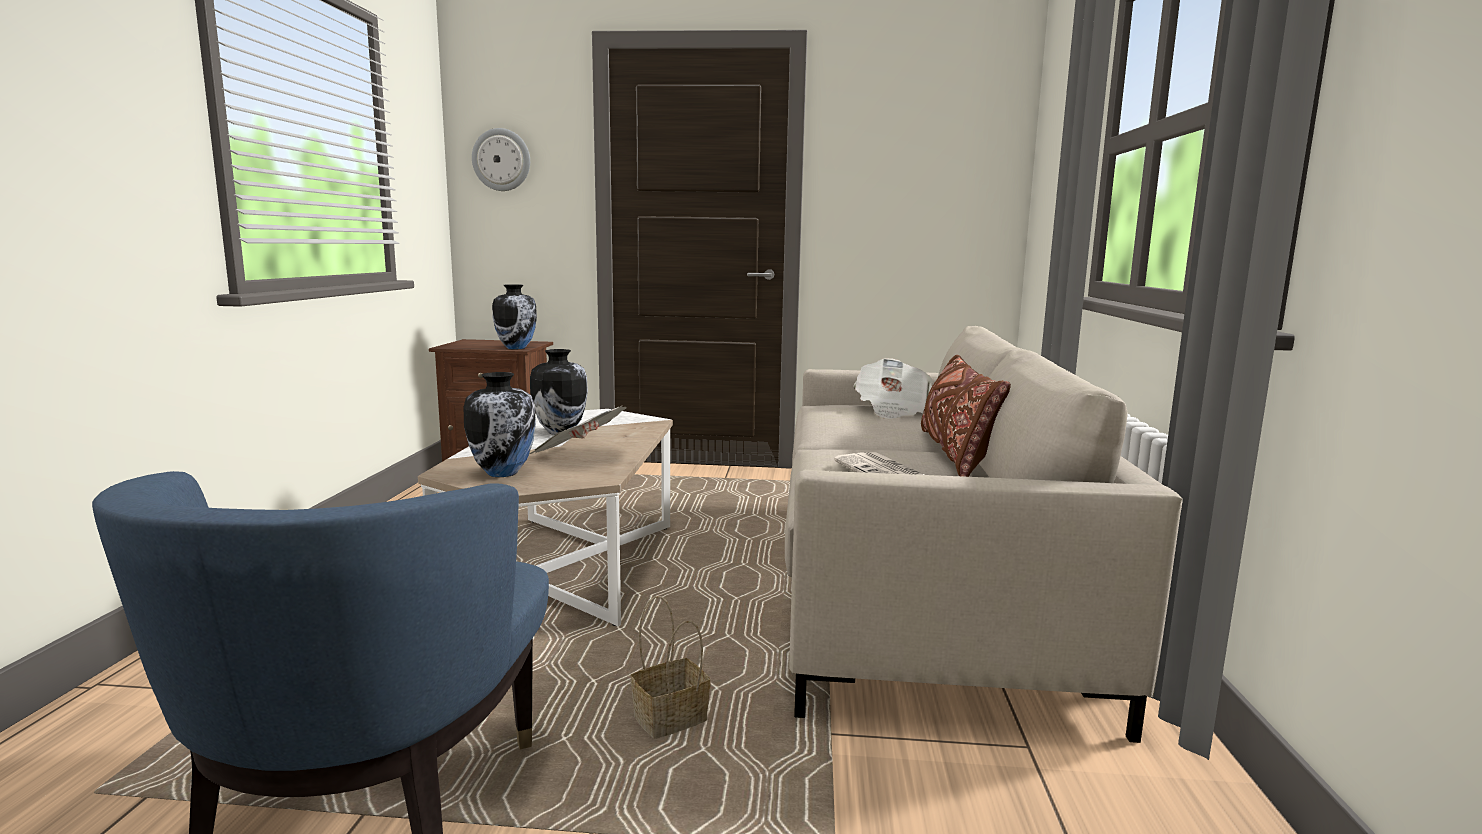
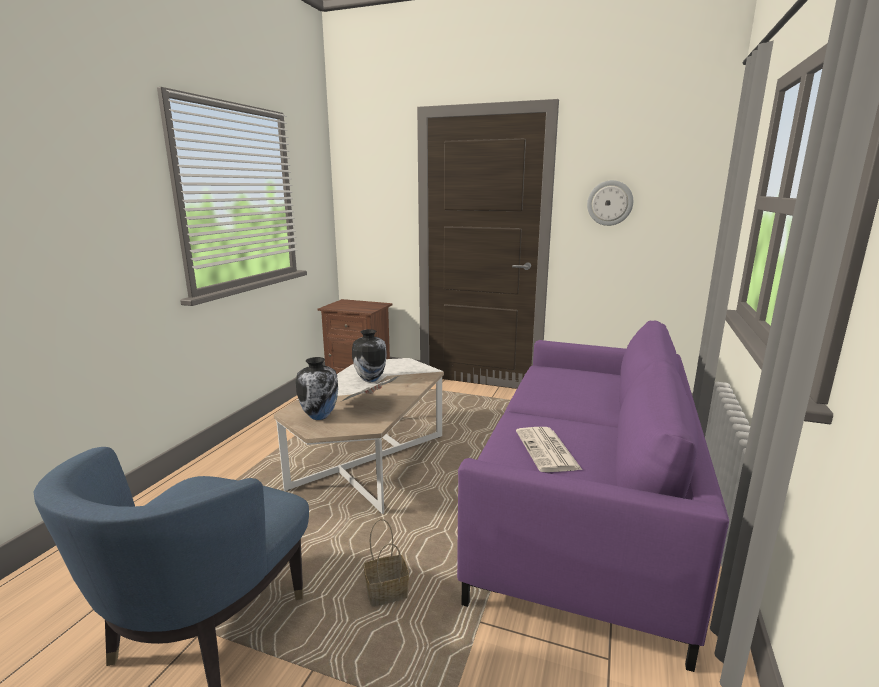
camera: 15 degrees right, 5 degrees up
wall clock [472,128,530,191] -> wall clock moved to [587,180,633,226]
vase [492,284,537,349] -> none
beige sofa [785,326,1183,743] -> purple sofa [457,321,729,672]
newspaper [854,358,933,419] -> none
brown pillow [921,355,1011,477] -> none

